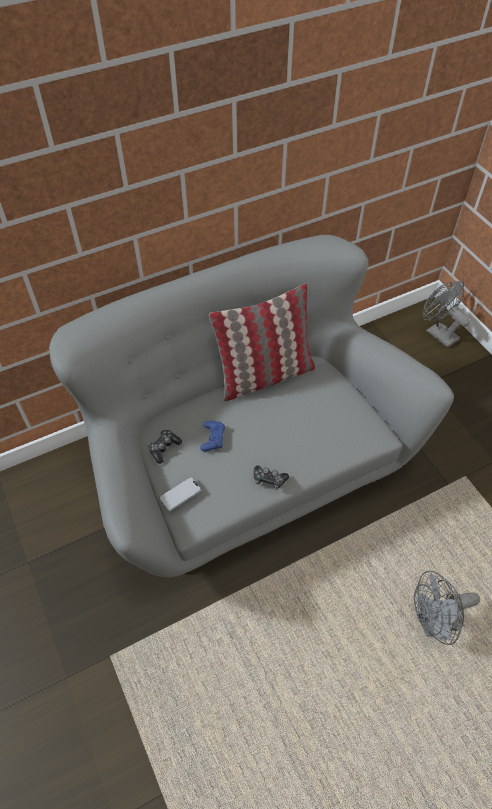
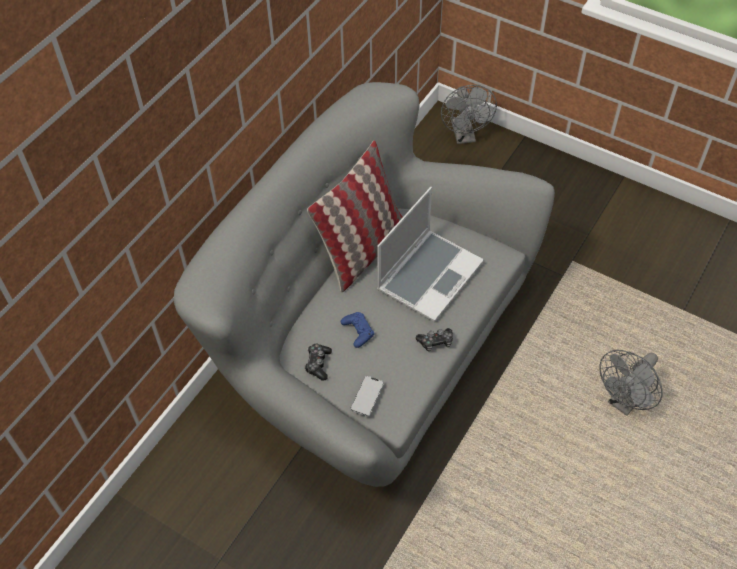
camera: 30 degrees left, 0 degrees up
grey fan [423,281,470,348] -> grey fan turned 120 degrees counterclockwise [441,85,497,144]
none -> laptop [377,187,484,322]

